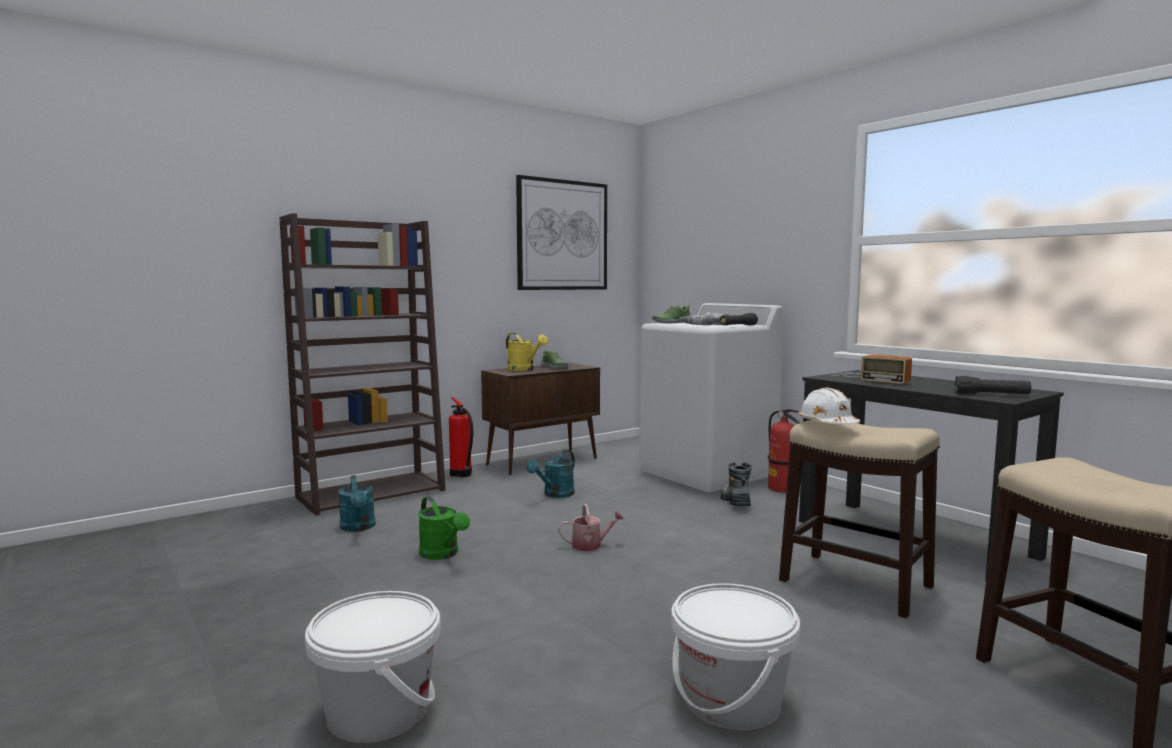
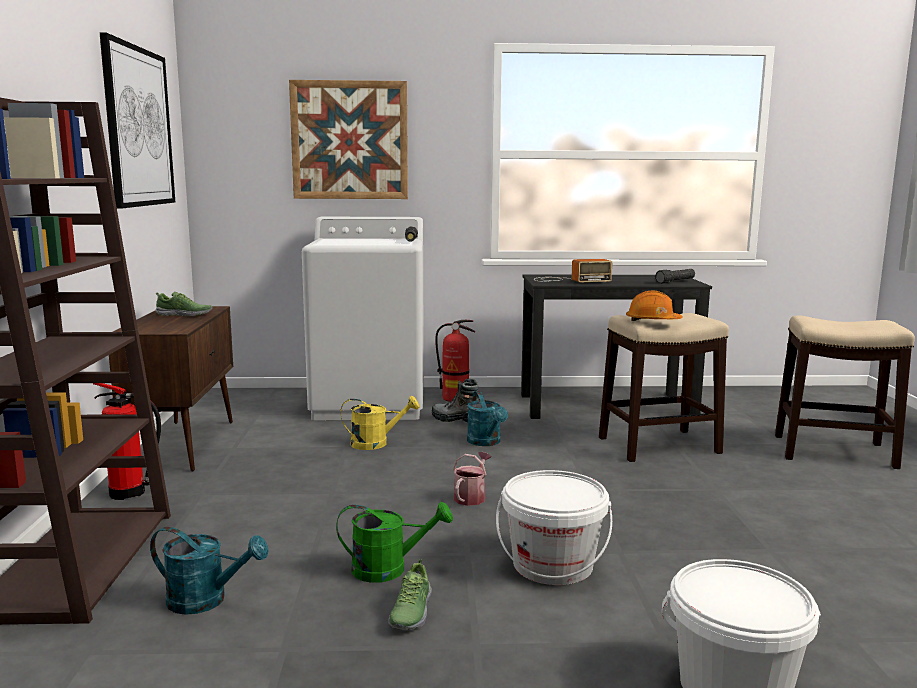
camera: 55 degrees left, 5 degrees up
yellow watering can [506,333,548,371] -> yellow watering can moved to [341,396,419,450]
turquoise watering can [527,450,575,498] -> turquoise watering can moved to [467,391,508,446]
shoe [652,305,690,324] -> shoe moved to [388,559,432,630]
white bucket [671,583,800,730] -> white bucket moved to [496,470,612,585]
power drill [679,313,730,325] -> none
white hard hat [799,388,860,425] -> orange hard hat [626,290,683,321]
none -> picture [289,80,408,199]

